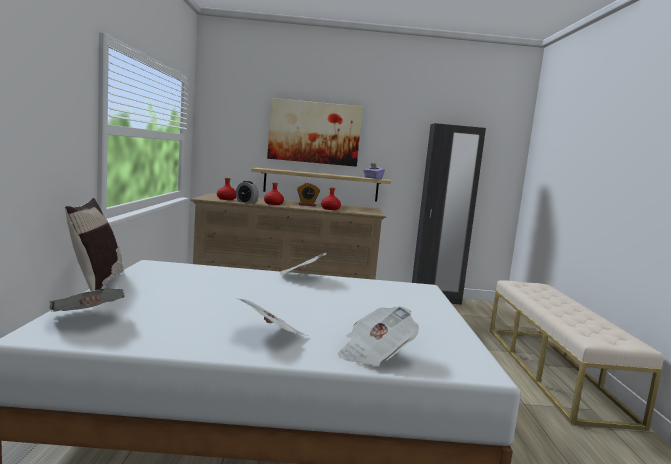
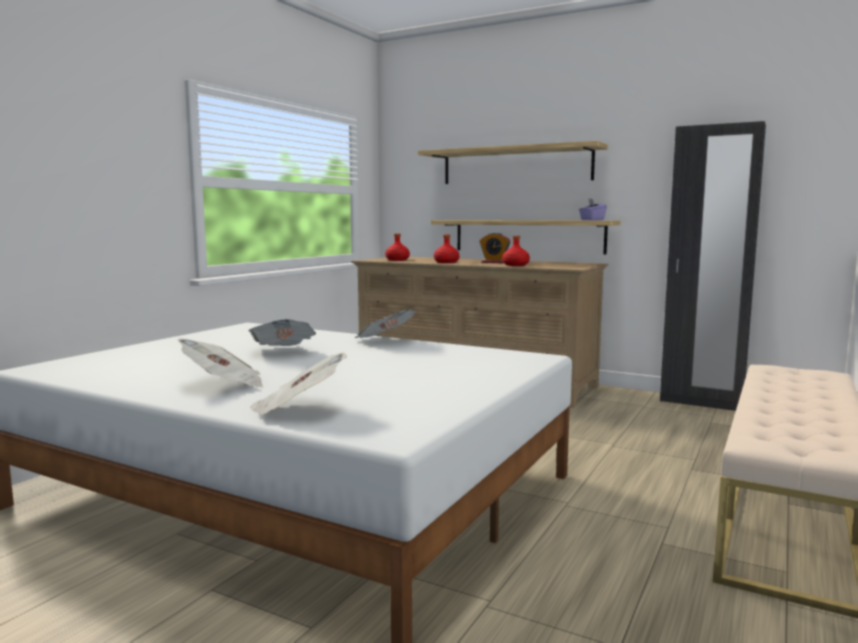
camera: 30 degrees right, 0 degrees up
newspaper [50,288,125,311] -> newspaper moved to [249,319,316,346]
pillow [65,198,123,291] -> none
alarm clock [236,181,259,204] -> none
picture [267,98,363,167] -> shelf [418,141,608,184]

